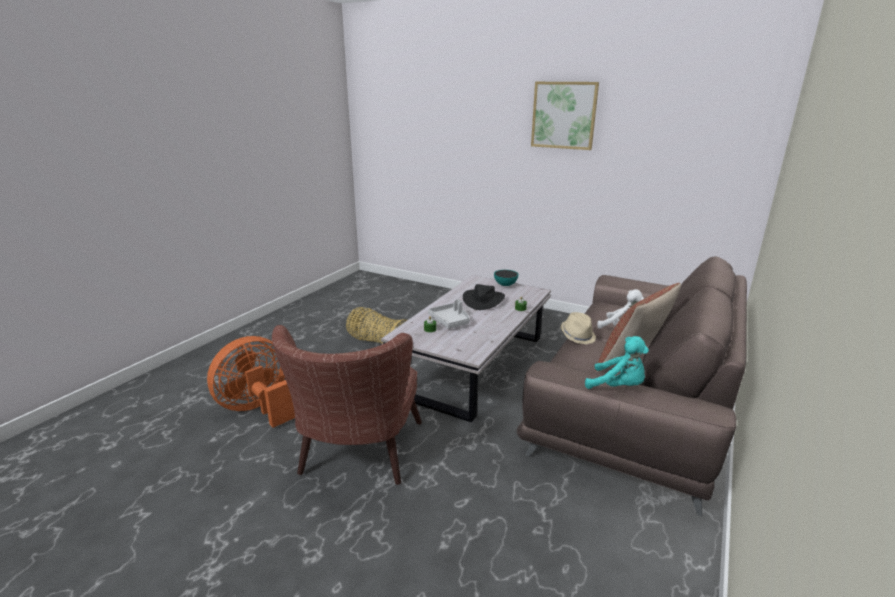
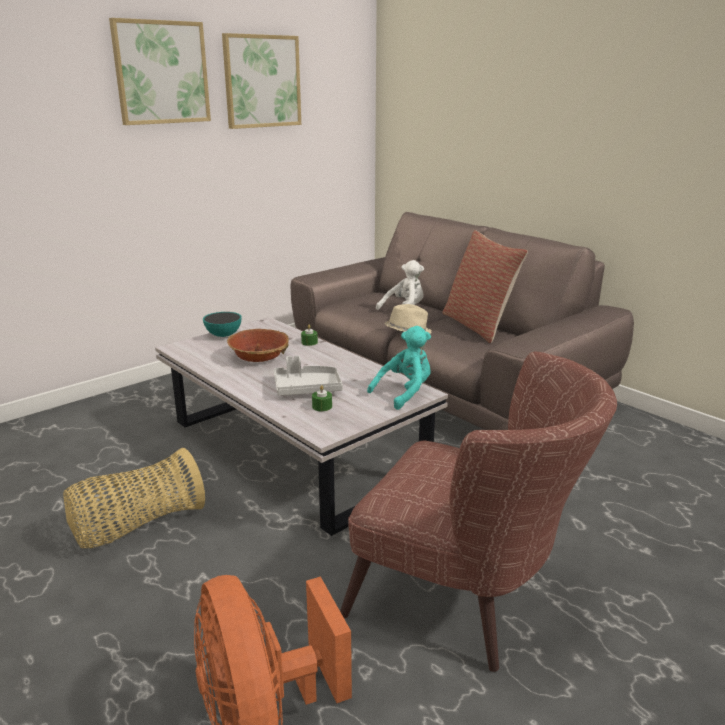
camera: 70 degrees left, 0 degrees up
black hat [463,284,505,310] -> bowl [227,329,289,362]
turquoise plush toy [585,336,649,389] -> turquoise plush toy moved to [367,326,431,410]
none -> picture [222,33,301,129]

